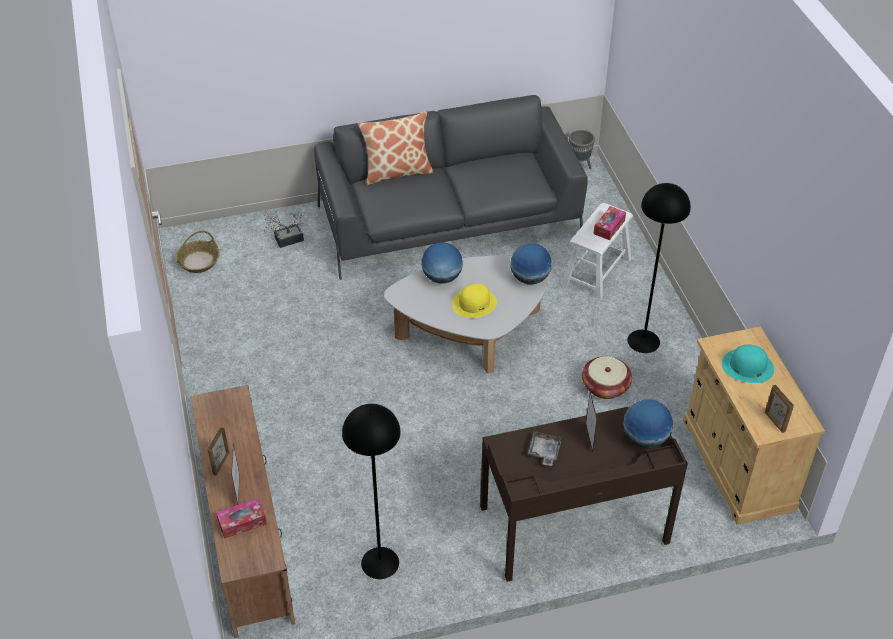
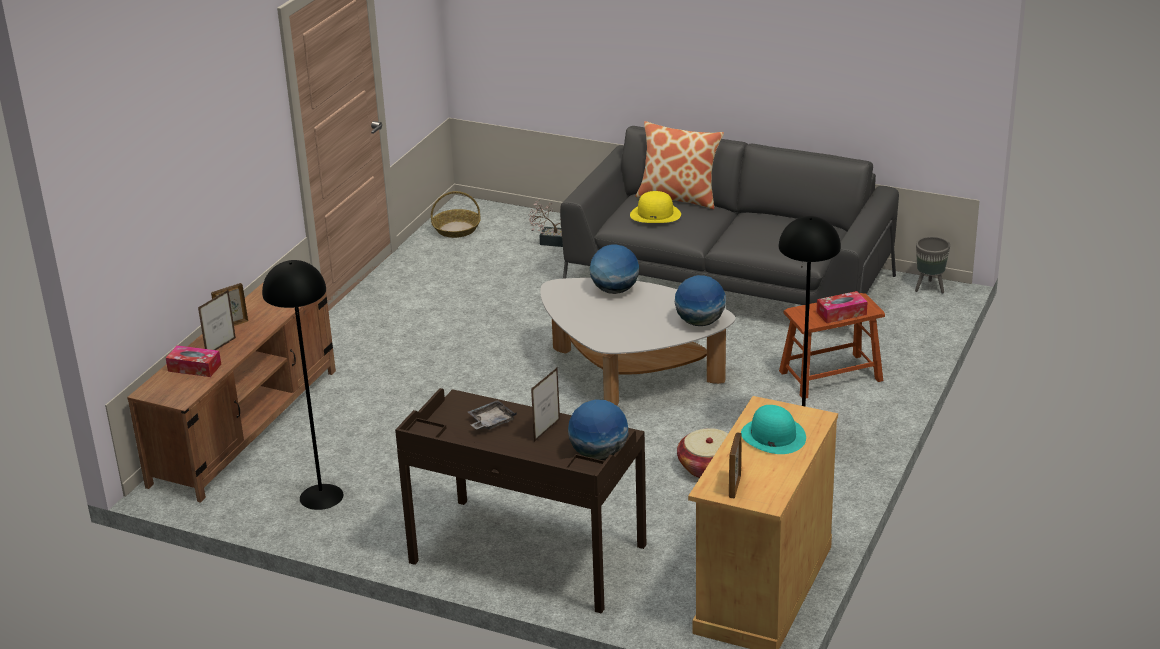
camera: 40 degrees right, 15 degrees down
yellow hat [452,283,497,318] -> yellow hat moved to [630,191,681,223]
white stool [562,203,633,299] -> brown stool [779,293,885,398]

